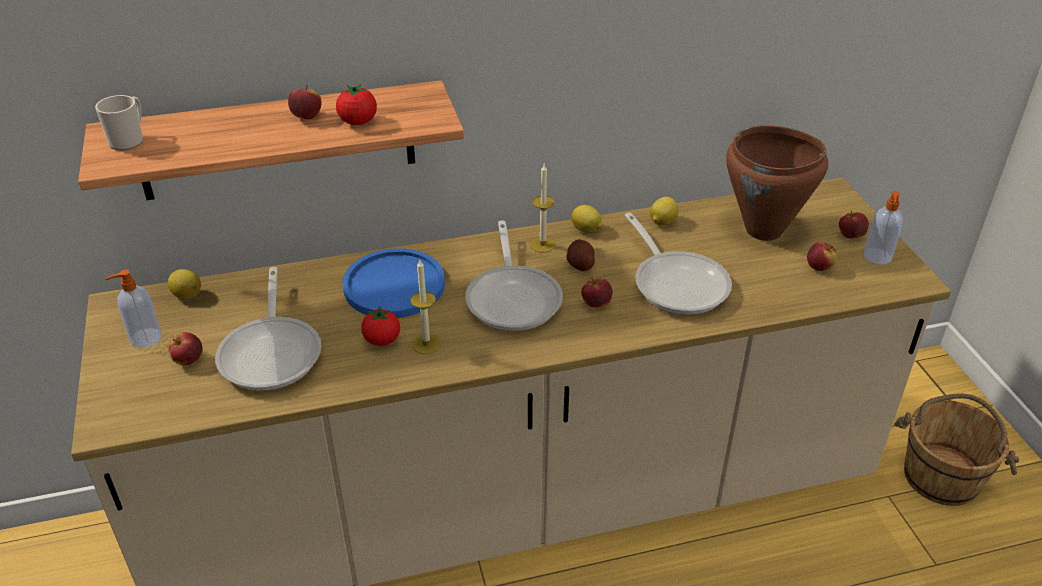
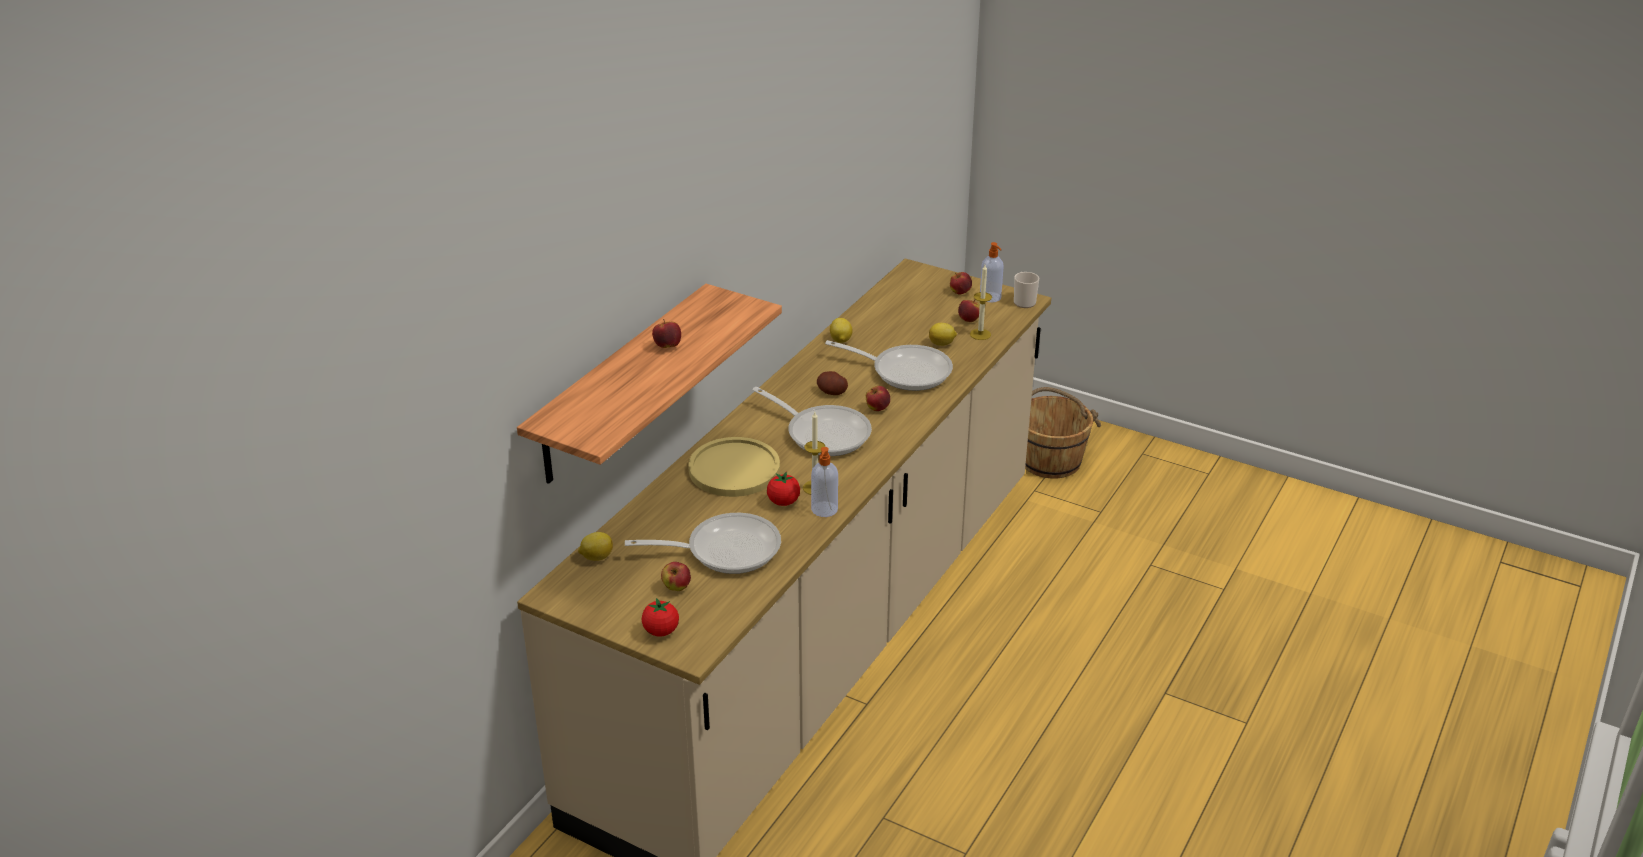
camera: 45 degrees left, 5 degrees down
mug [95,95,143,151] -> mug moved to [1014,272,1039,308]
soap dispenser [105,269,161,348] -> soap dispenser moved to [811,447,838,517]
frying pan [215,267,321,391] -> frying pan turned 45 degrees counterclockwise [625,513,781,574]
tomato [336,84,377,125] -> tomato moved to [642,598,679,637]
blue plate [343,248,445,318] -> yellow plate [688,437,780,497]
candle [530,164,555,253] -> candle moved to [970,265,992,340]
lemon [571,205,602,233] -> lemon moved to [929,323,957,346]
brown cooking pot [726,125,828,241] -> none

